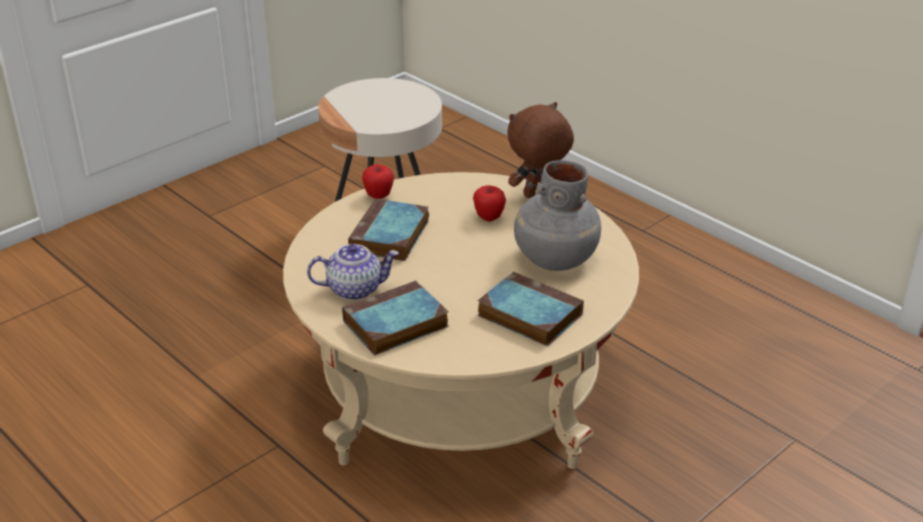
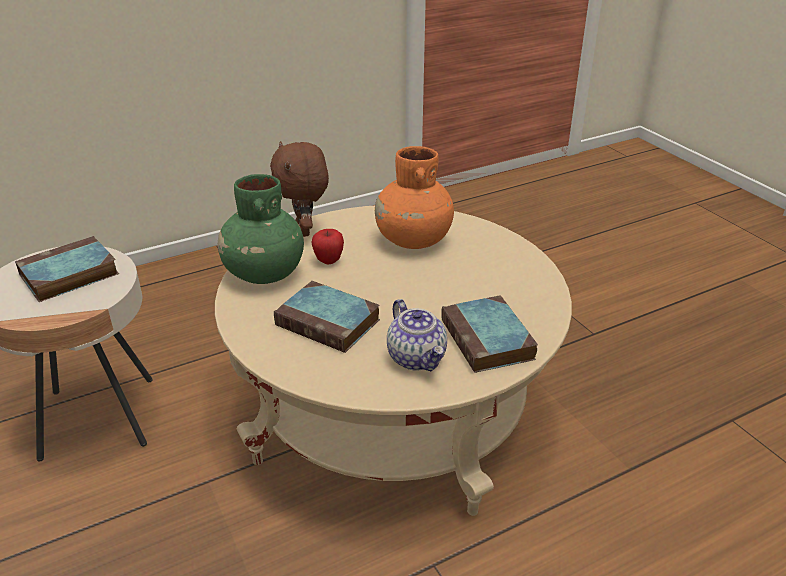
camera: 75 degrees left, 0 degrees up
teapot [307,244,399,300] -> teapot turned 150 degrees clockwise [387,299,447,371]
apple [362,164,394,199] -> none
book [477,272,584,346] -> book moved to [15,236,119,302]
grey vase [514,160,601,271] -> orange vase [375,146,454,249]
none -> green vase [218,174,304,284]

